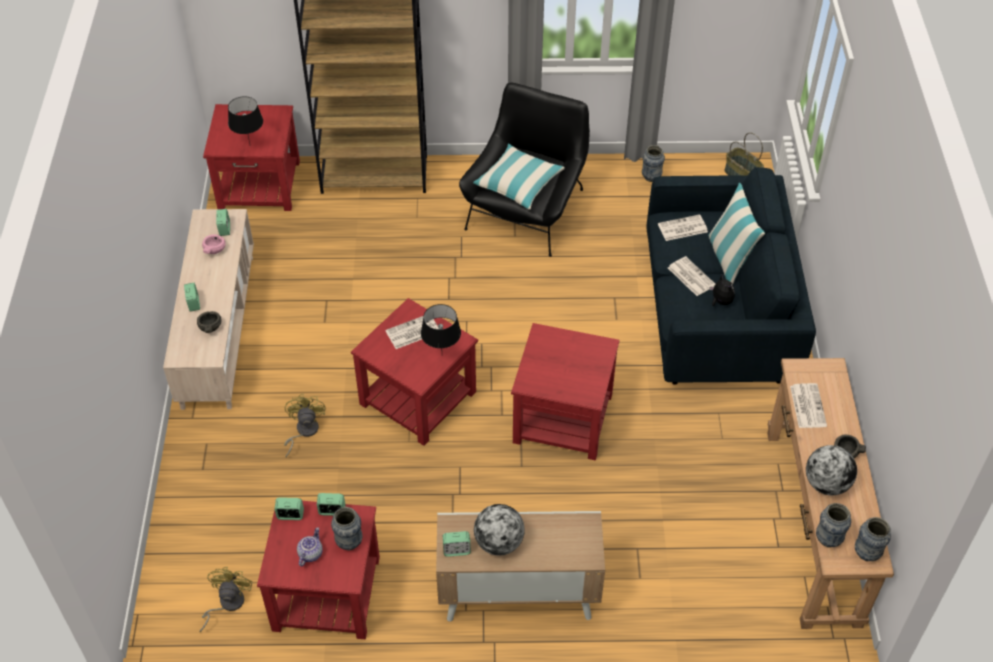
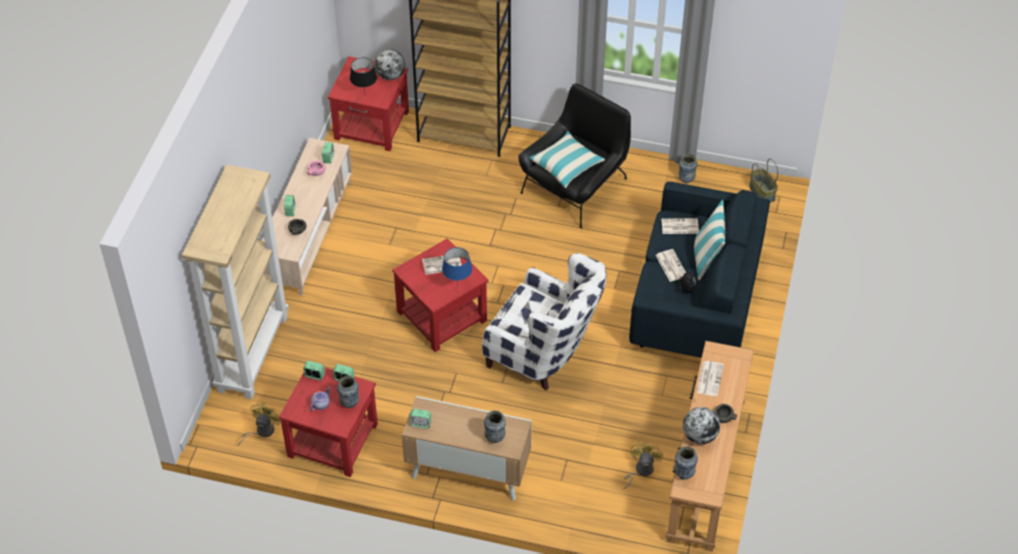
camera: 15 degrees right, 0 degrees up
yellow fan [284,393,326,457] -> yellow fan moved to [624,442,663,489]
black table lamp [421,304,461,349] -> blue table lamp [442,247,472,285]
globe [474,504,525,555] -> globe moved to [375,49,405,80]
red side table [511,323,620,461] -> white armchair [482,253,606,390]
vase [855,517,891,561] -> vase moved to [484,410,506,443]
none -> beige bookcase [182,165,289,399]

